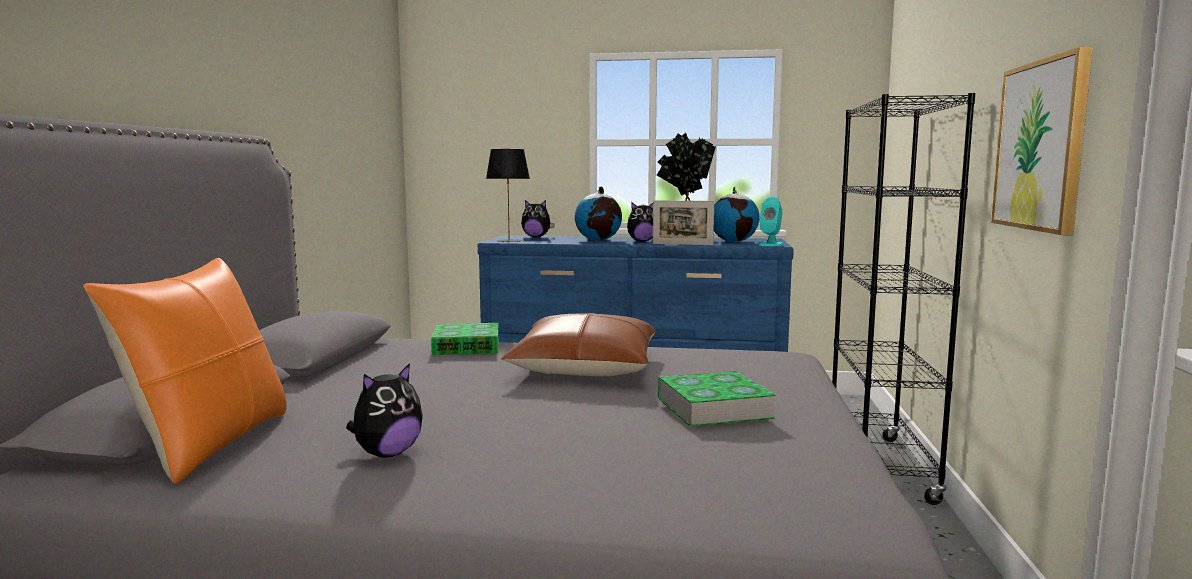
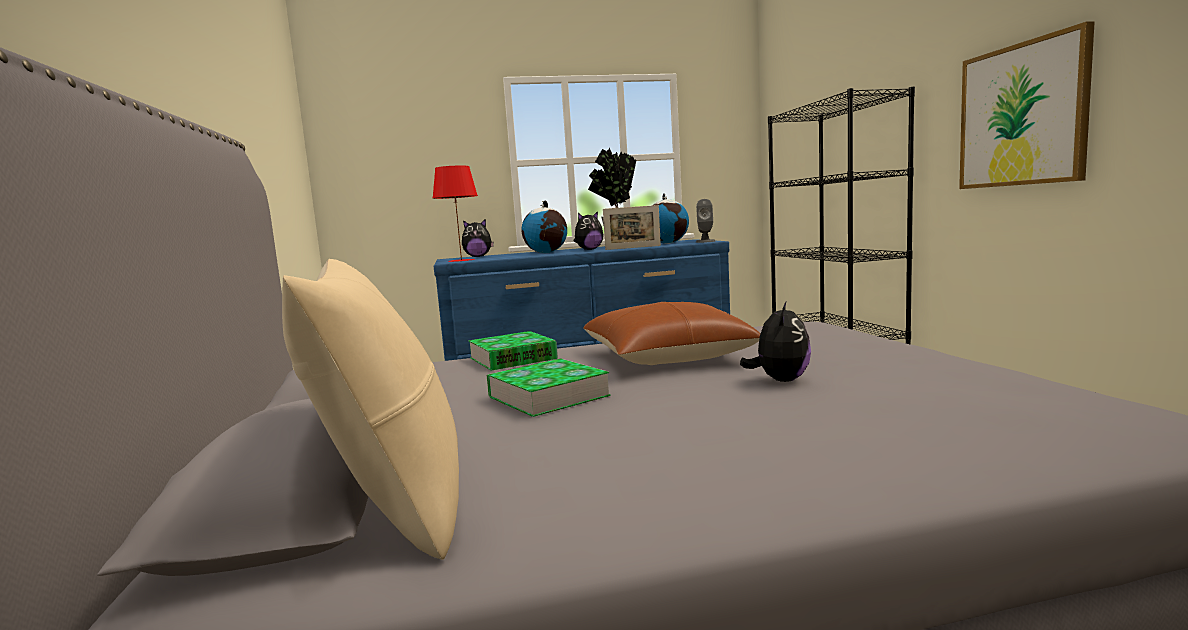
camera: 20 degrees left, 0 degrees up
orange pillow [83,258,287,484] -> beige pillow [282,259,459,560]
plush toy [346,363,423,457] -> plush toy moved to [740,302,811,382]
black table lamp [486,149,530,242] -> red table lamp [433,166,478,262]
book [658,371,776,427] -> book moved to [487,359,611,417]
turquoise speaker [759,197,783,246] -> grey speaker [696,199,715,243]

